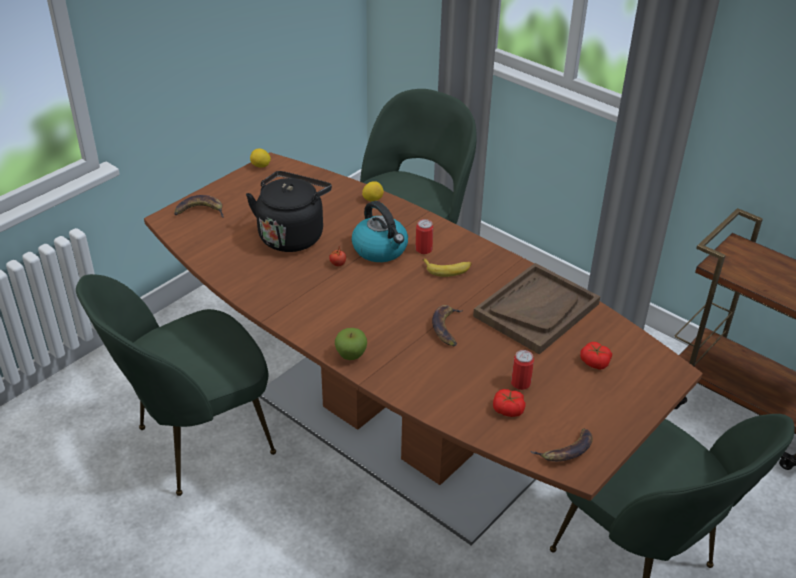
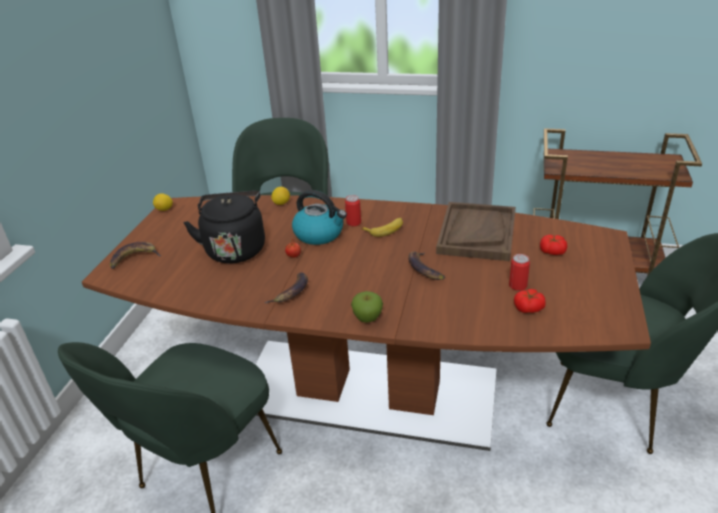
camera: 25 degrees left, 5 degrees down
banana [531,428,593,462] -> banana moved to [264,272,308,303]

